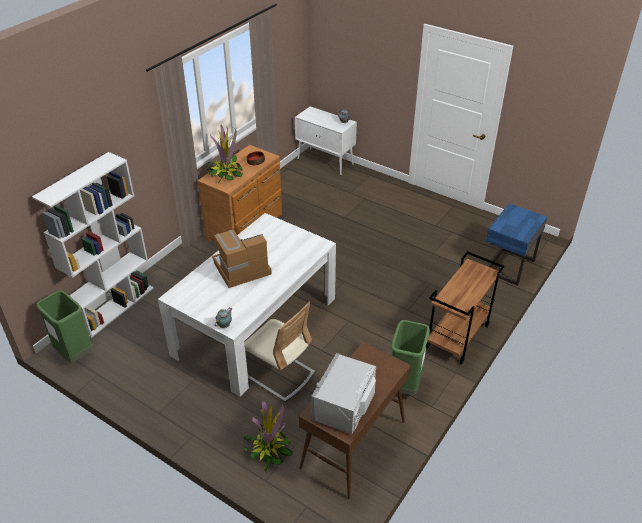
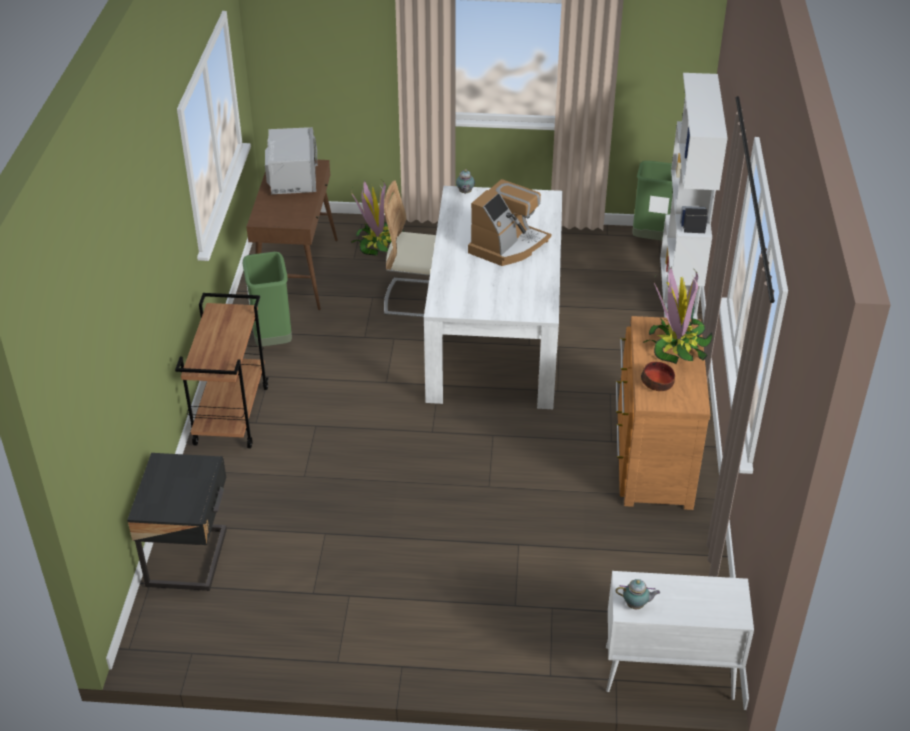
camera: 150 degrees right, 0 degrees up
blue nightstand [486,203,547,286] -> black nightstand [127,453,227,591]

